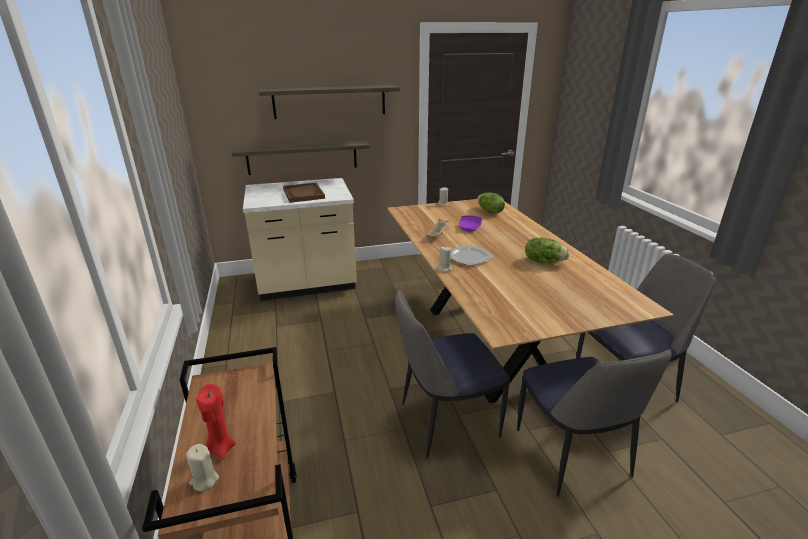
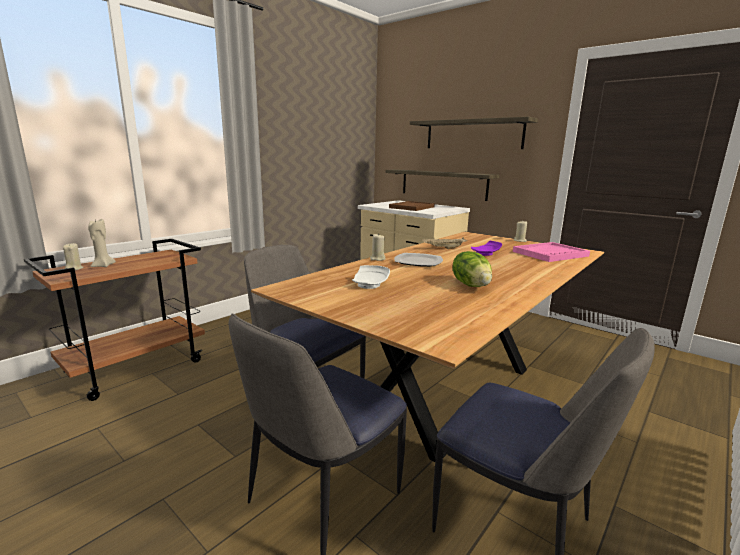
camera: 55 degrees right, 10 degrees down
red candle [196,384,236,459] -> beige candle [88,219,116,267]
lettuce [477,192,505,214] -> pink tray [513,242,590,262]
none -> white plate [352,265,390,289]

